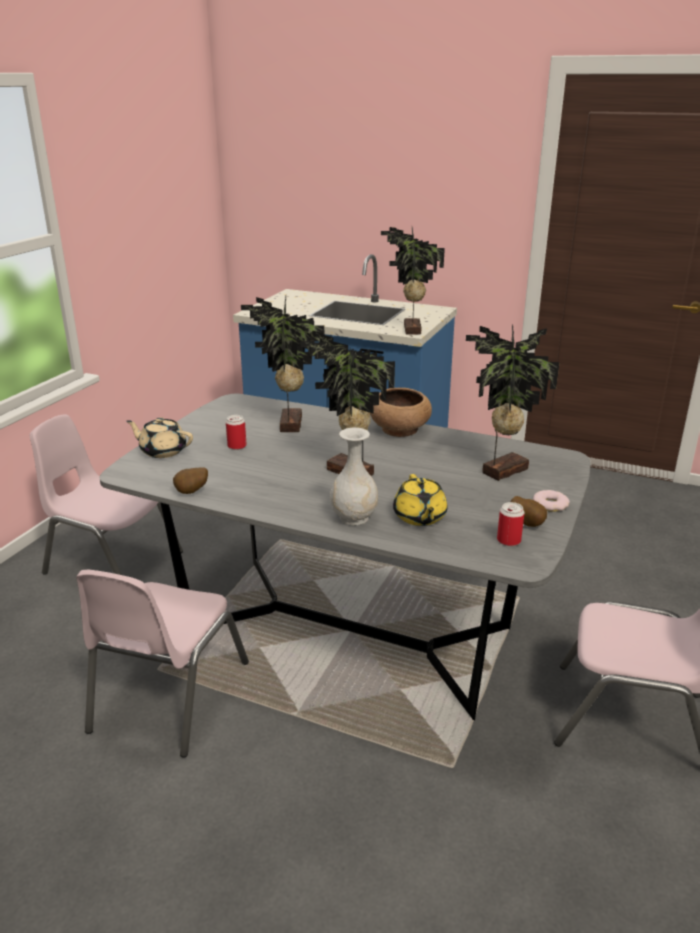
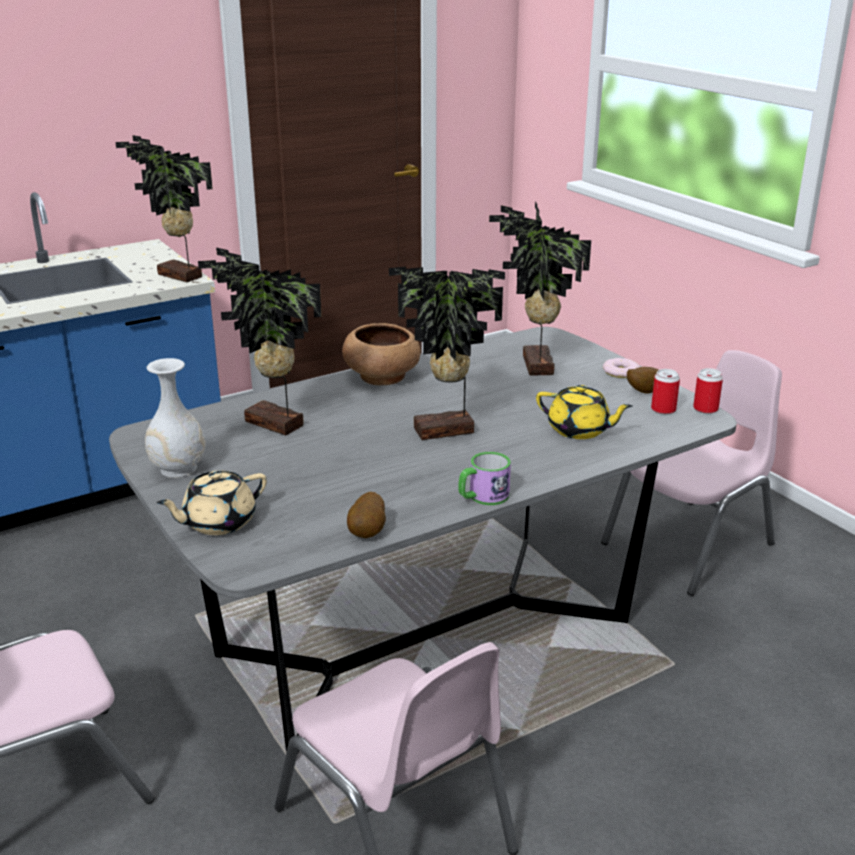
camera: 55 degrees left, 0 degrees up
can [226,415,247,450] -> can moved to [693,368,723,414]
white vase [330,428,378,525] -> white vase moved to [145,358,206,478]
none -> mug [458,452,511,505]

